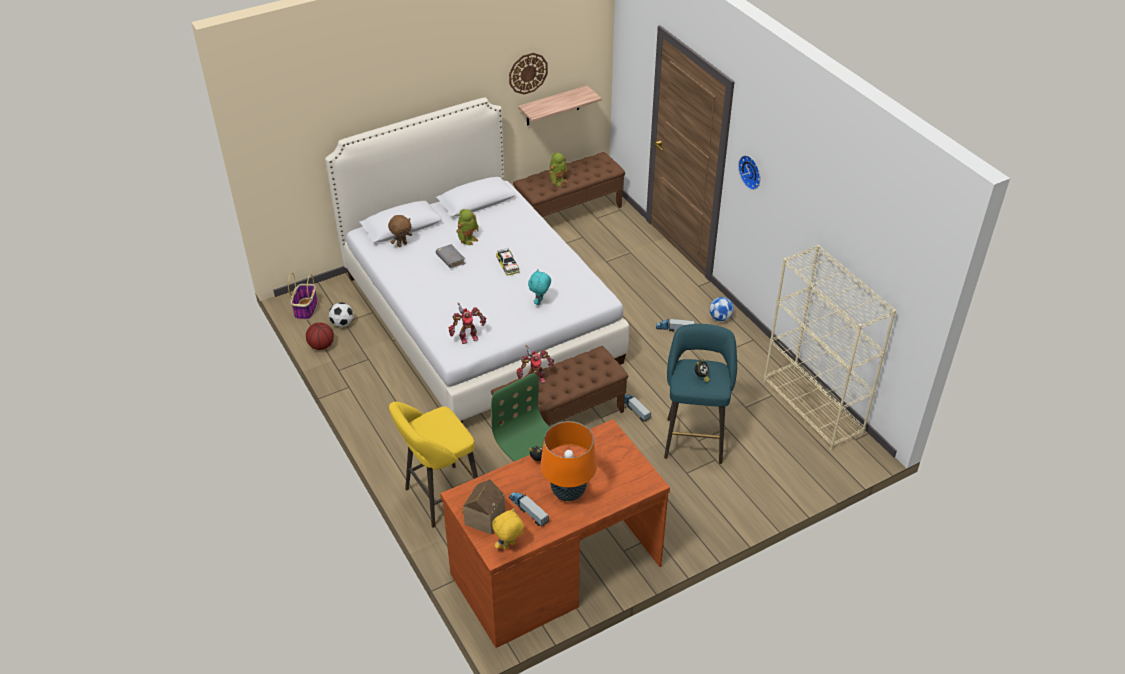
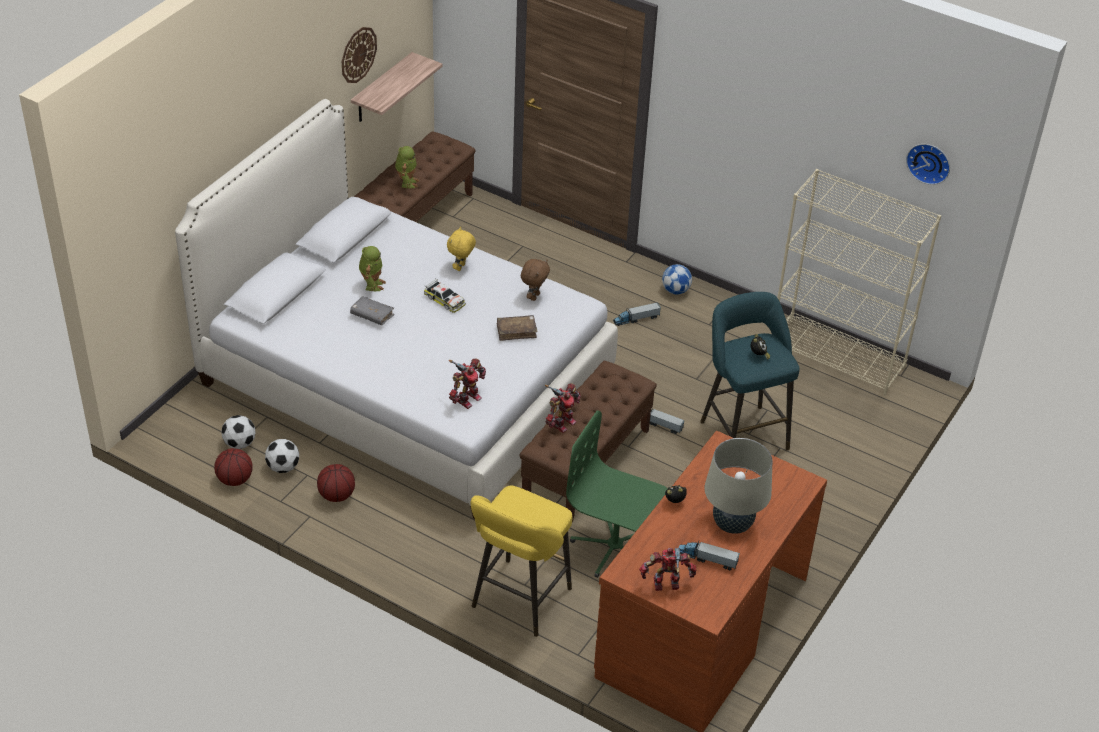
camera: 30 degrees left, 0 degrees up
basket [288,273,318,320] -> none
brown plush toy [388,215,412,247] -> brown plush toy moved to [521,259,550,301]
toy house [462,479,505,535] -> toy robot [639,548,696,591]
yellow plush toy [492,508,524,550] -> yellow plush toy moved to [447,227,476,271]
turquoise plush toy [528,269,551,305] -> brown book [497,315,537,341]
orange table lamp [540,421,597,501] -> beige table lamp [705,438,772,534]
wall clock [738,155,761,190] -> wall clock moved to [906,144,950,185]
none -> football [265,439,299,473]
none -> basketball [317,464,355,502]

